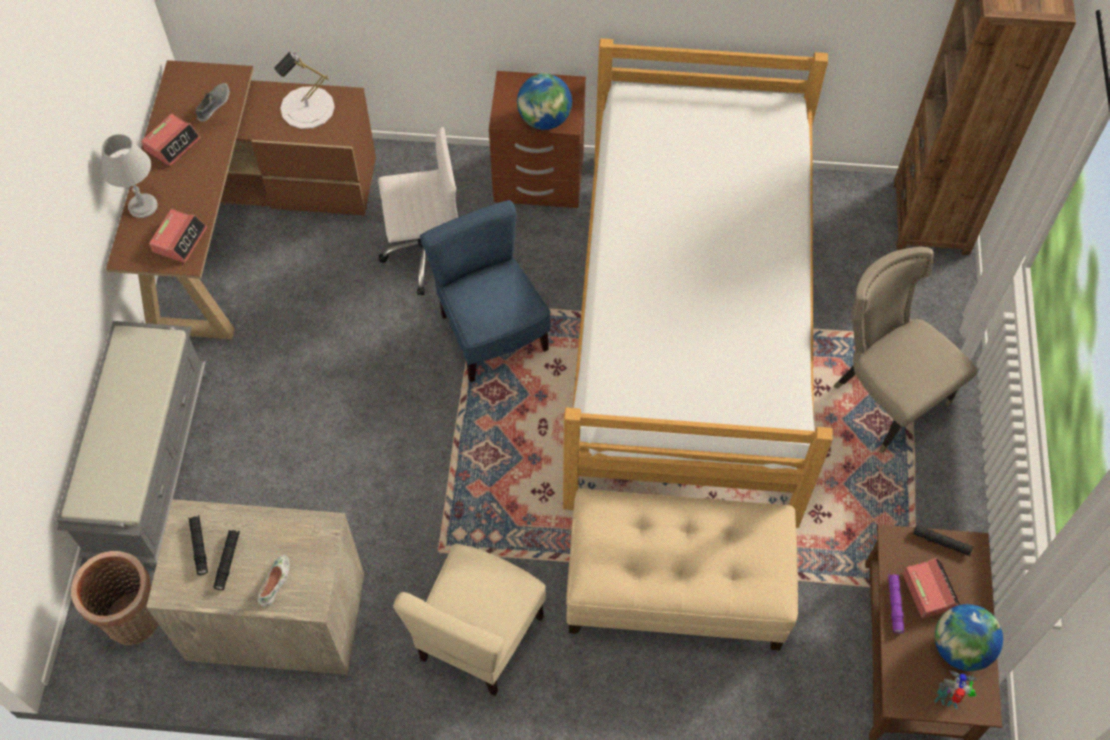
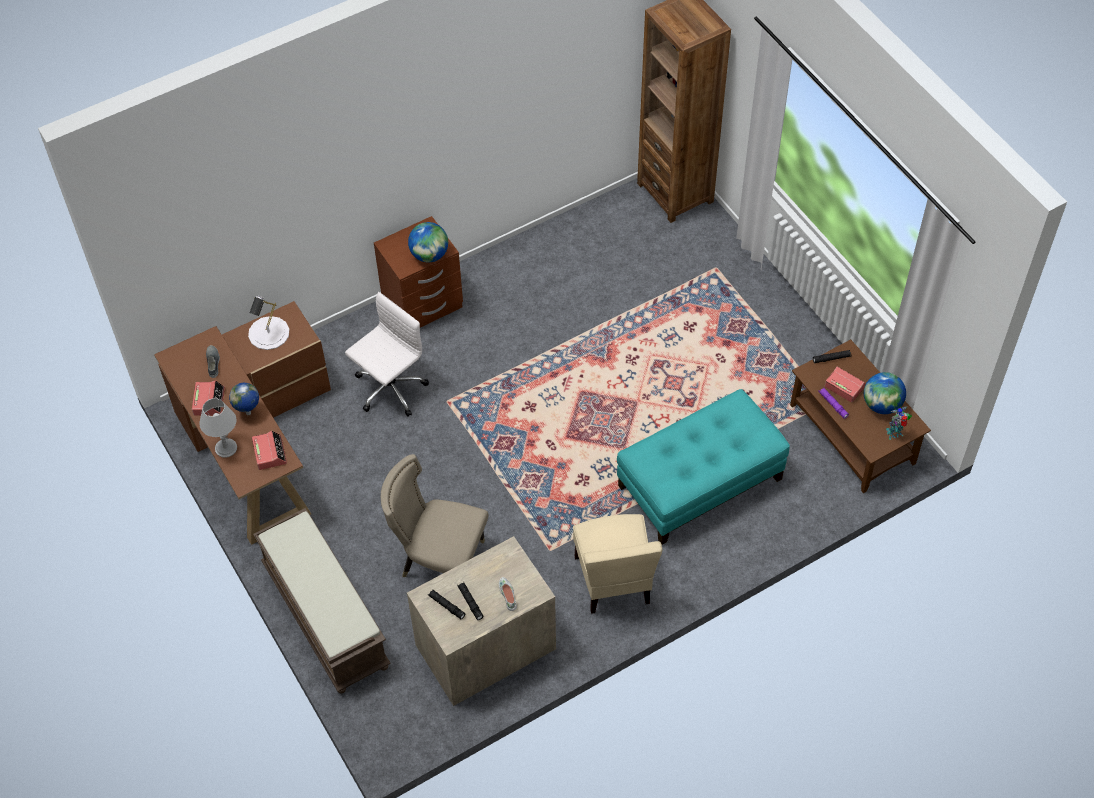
camera: 35 degrees left, 5 degrees down
grey bench [56,321,206,567] -> brown bench [253,508,391,694]
basket [71,551,159,645] -> none
blue chair [420,200,551,383] -> none
bed [563,38,833,528] -> none
beige ottoman [566,488,798,650] -> turquoise ottoman [617,389,790,545]
beige chair [833,247,977,454] -> beige chair moved to [381,454,488,577]
none -> globe [229,383,259,415]

